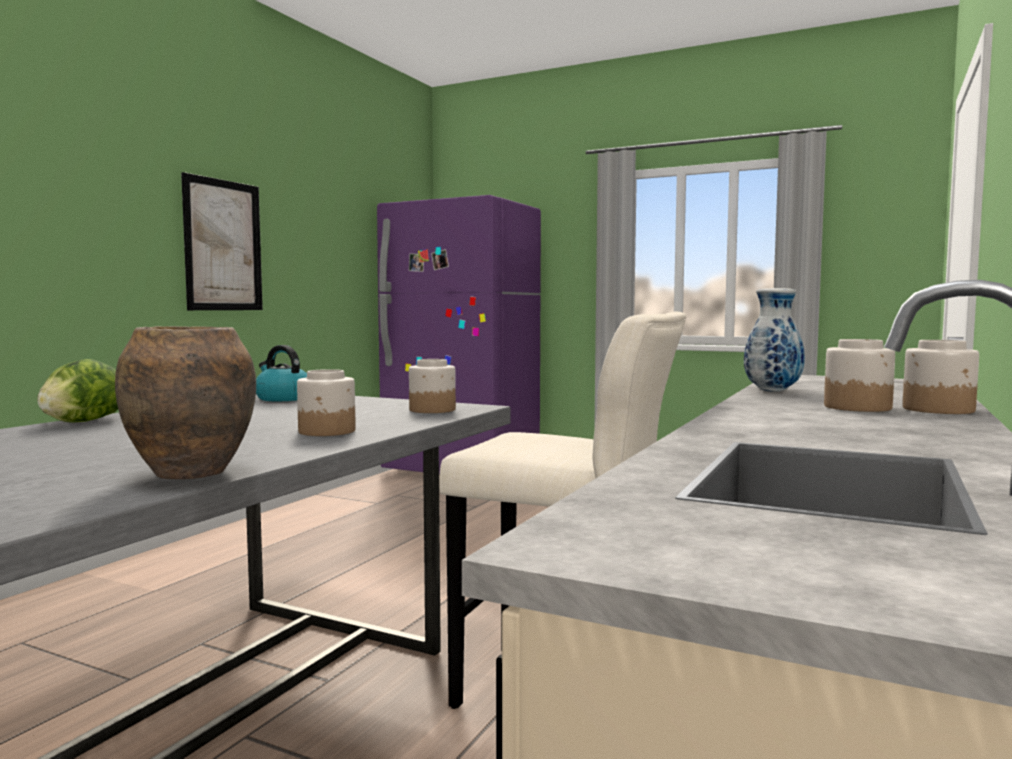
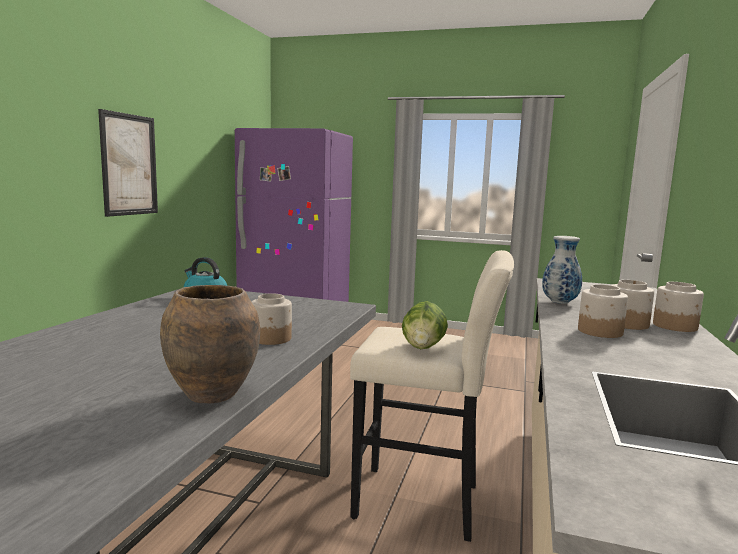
camera: 10 degrees left, 5 degrees up
lettuce [37,359,118,423] -> lettuce moved to [402,301,448,349]
jar [409,359,456,413] -> jar moved to [578,284,628,338]

